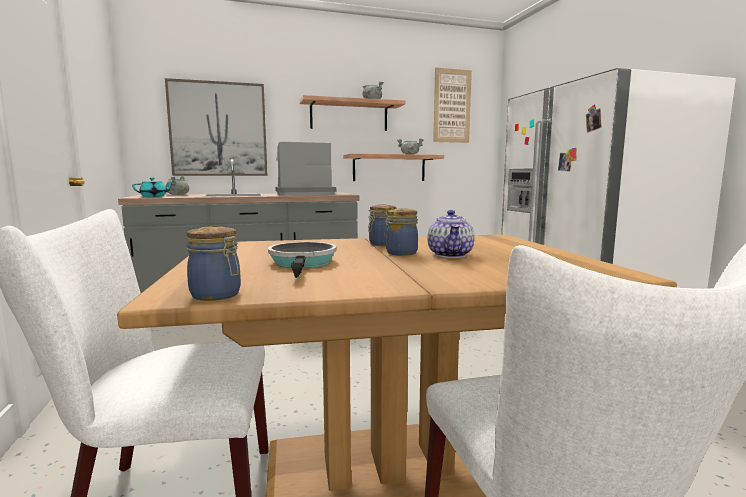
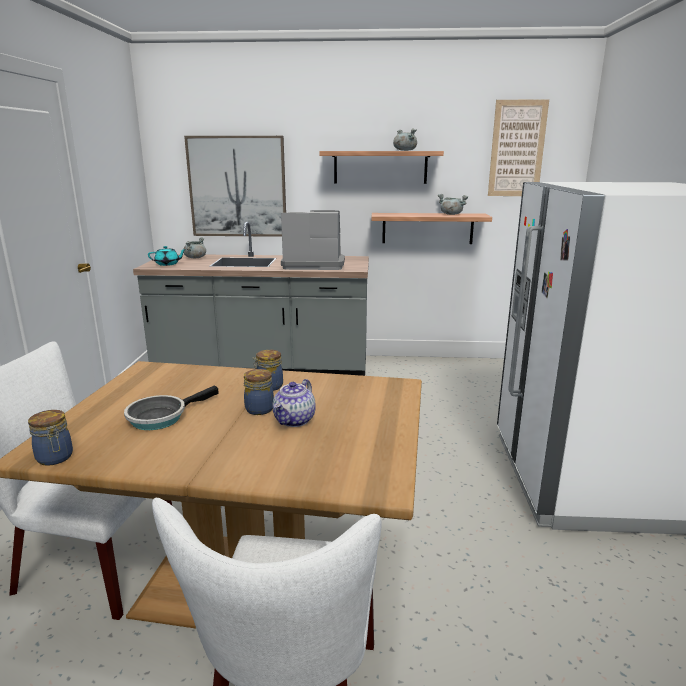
camera: 20 degrees right, 10 degrees up
frying pan [268,242,337,278] -> frying pan turned 150 degrees counterclockwise [124,385,219,430]

